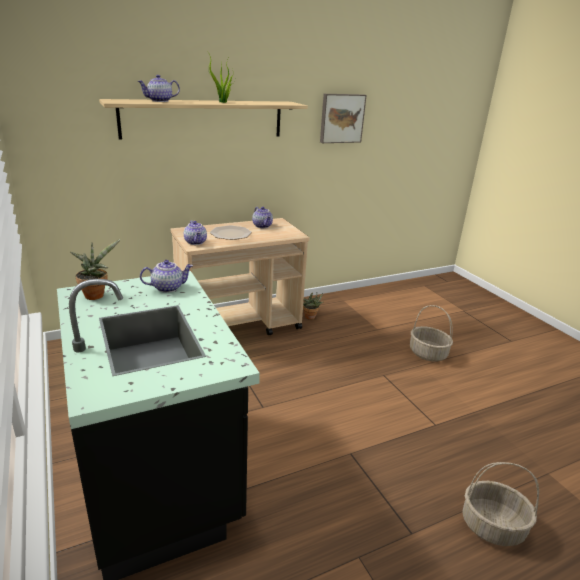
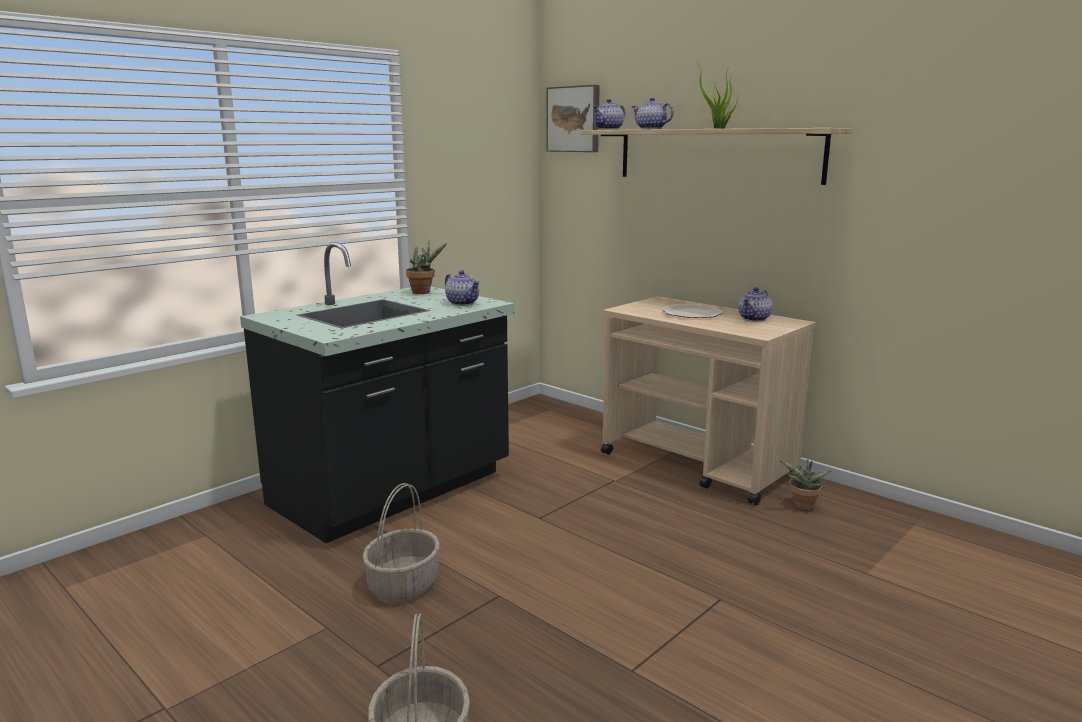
camera: 70 degrees right, 10 degrees down
teapot [184,221,207,245] -> teapot moved to [592,99,626,130]
picture [320,94,367,143] -> picture moved to [546,85,600,152]
basket [410,305,453,362] -> basket moved to [362,483,440,602]

